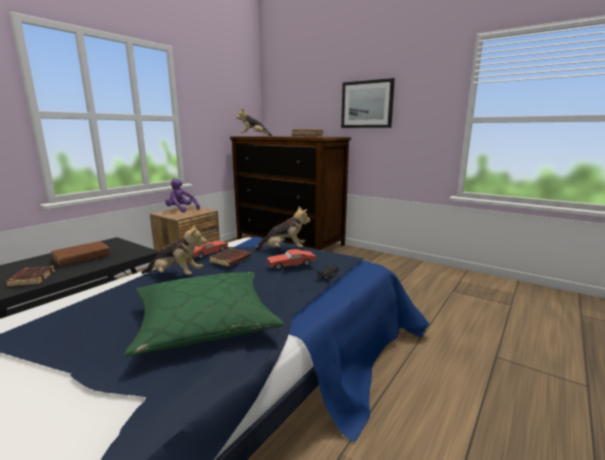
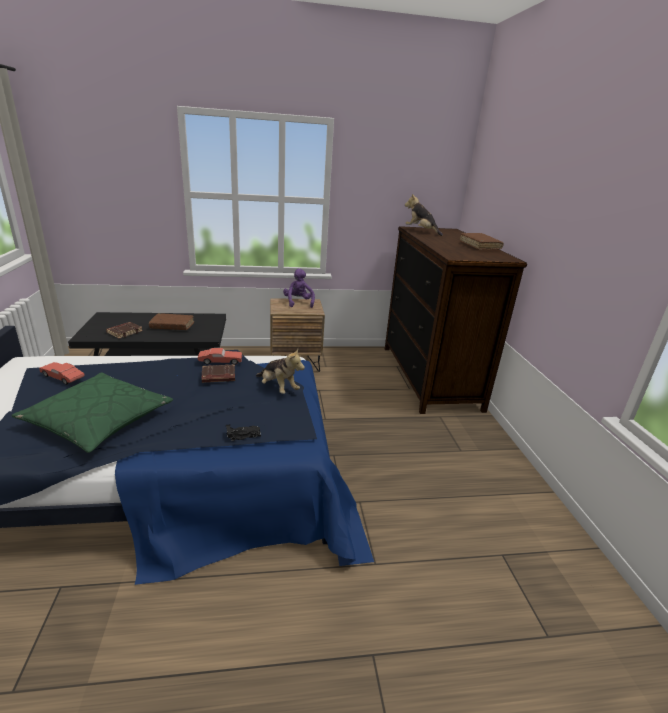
camera: 45 degrees right, 10 degrees up
plush toy [141,224,207,275] -> none
red toy car [267,249,317,270] -> red toy car moved to [39,362,85,385]
picture [341,78,395,128] -> none

